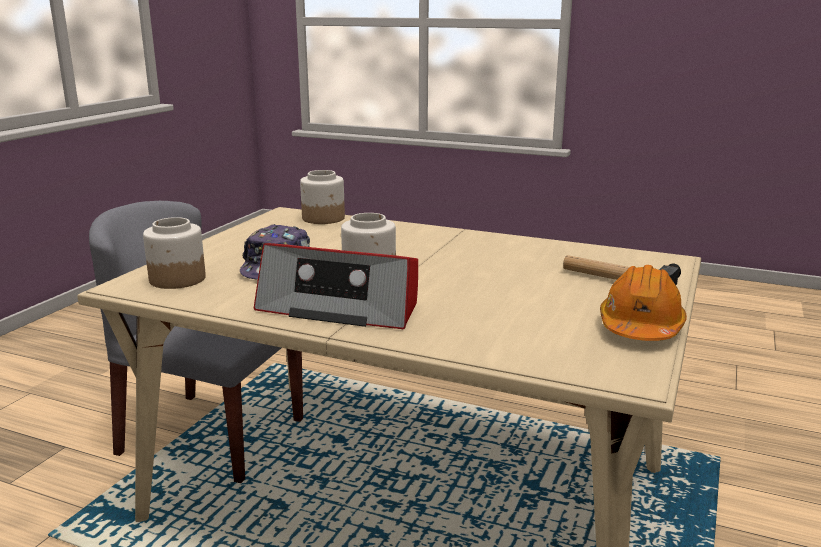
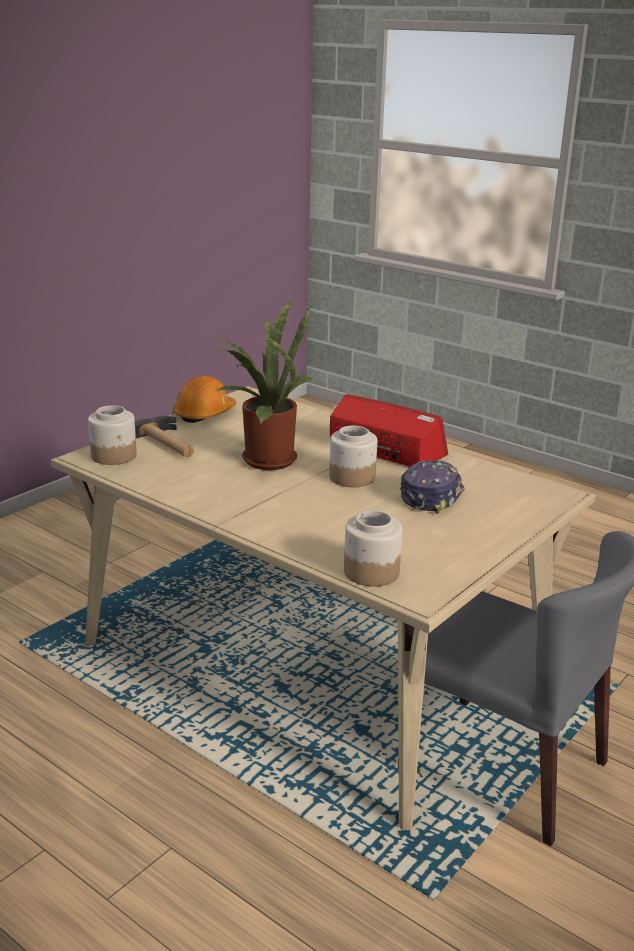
camera: 165 degrees left, 5 degrees up
jar [143,217,206,289] -> jar moved to [88,405,137,465]
none -> potted plant [213,300,314,470]

